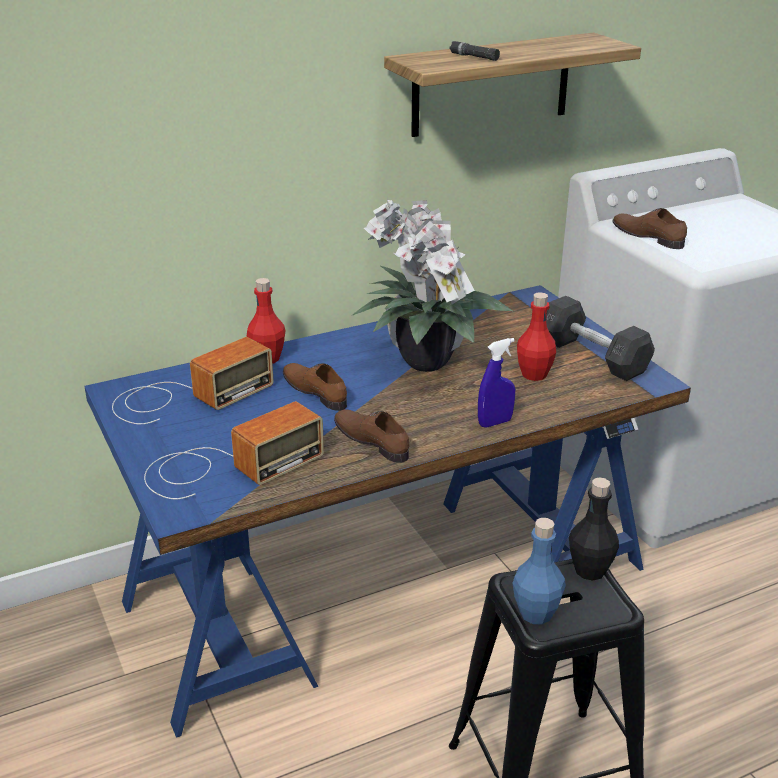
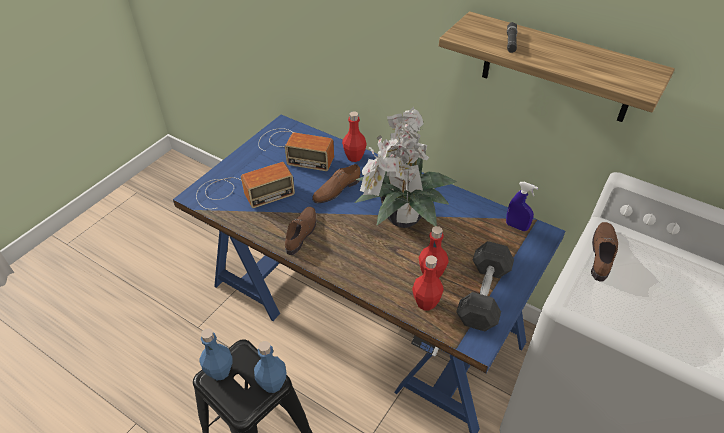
camera: 60 degrees right, 15 degrees up
radio [144,401,324,499] -> radio turned 45 degrees counterclockwise [196,162,295,209]
brown shoe [283,363,347,411] -> brown shoe turned 150 degrees counterclockwise [312,164,360,203]
blue spray bottle [478,338,515,427] -> blue spray bottle moved to [506,182,538,231]
black bottle [569,477,619,581] -> blue bottle [254,341,287,393]
none -> red bottle [412,256,444,311]

